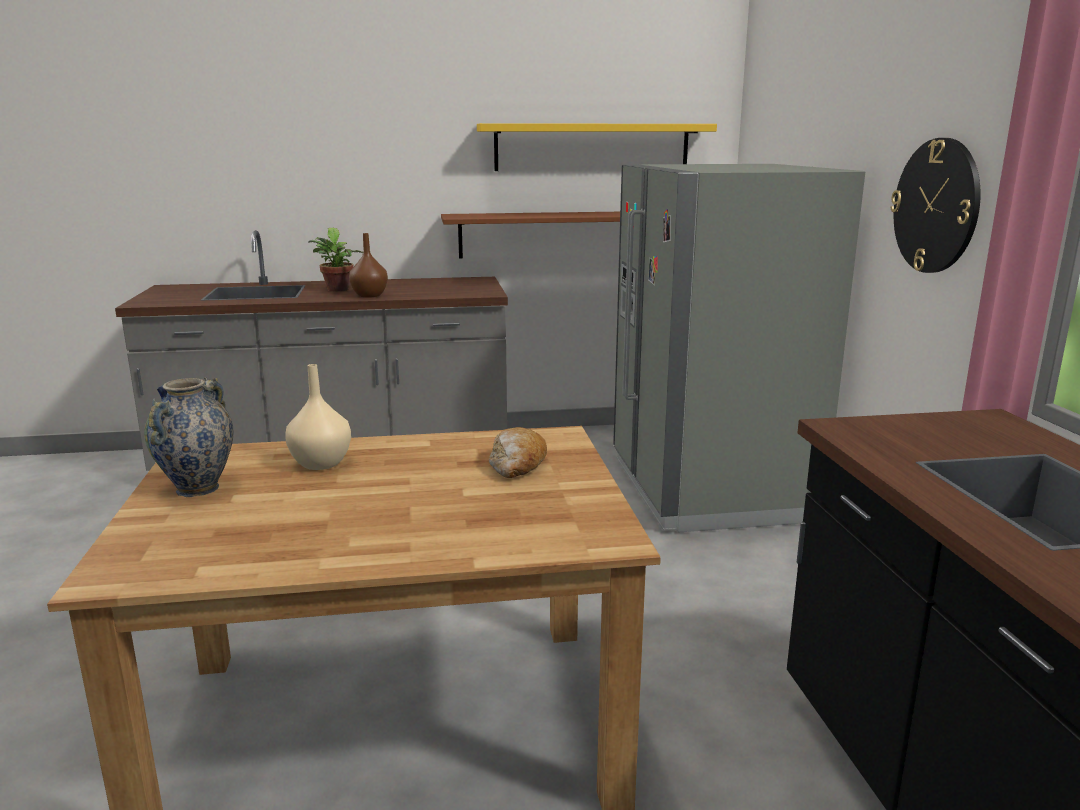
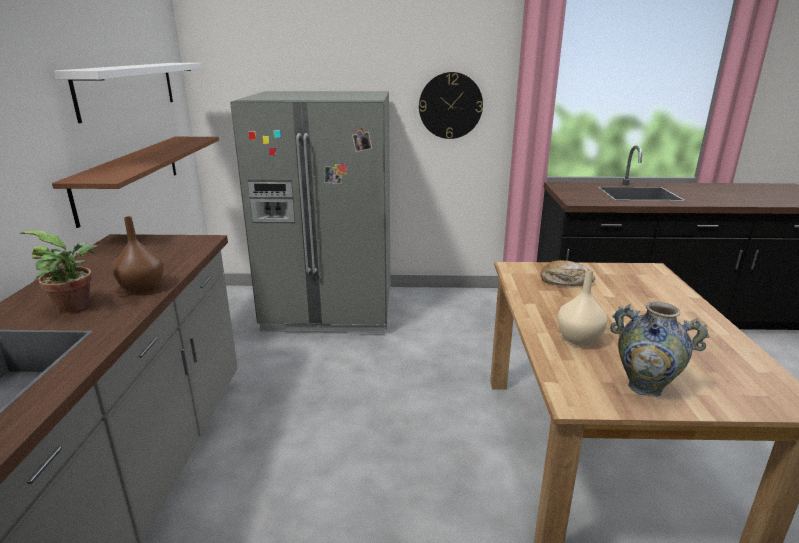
camera: 80 degrees left, 5 degrees up
yellow shelf [477,123,717,171] -> white shelf [54,63,202,123]

